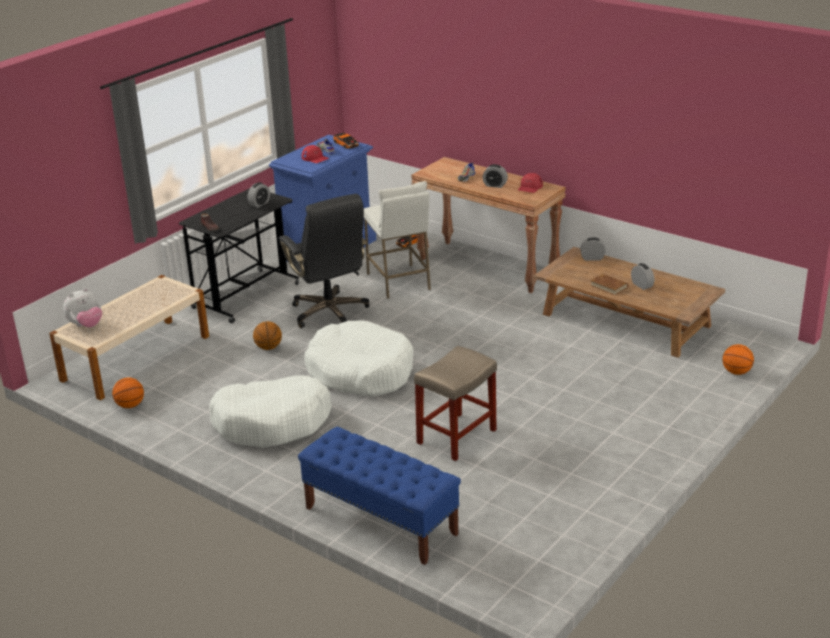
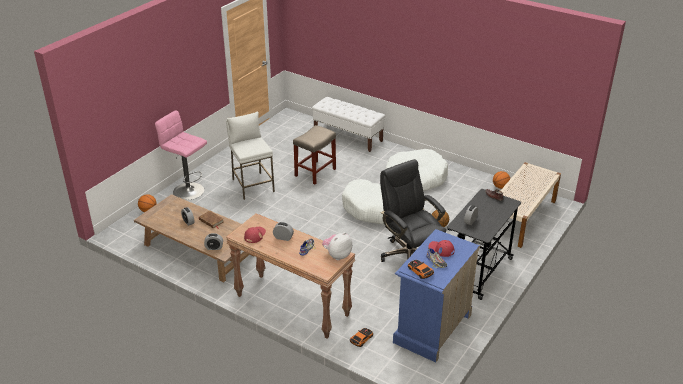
camera: 175 degrees right, 5 degrees up
plush toy [63,288,102,328] -> plush toy moved to [322,232,352,260]
blue bench [298,427,461,565] -> white bench [312,97,385,152]
white stool [364,181,431,299] -> white stool moved to [226,111,275,200]
none -> pink stool [155,111,207,200]

